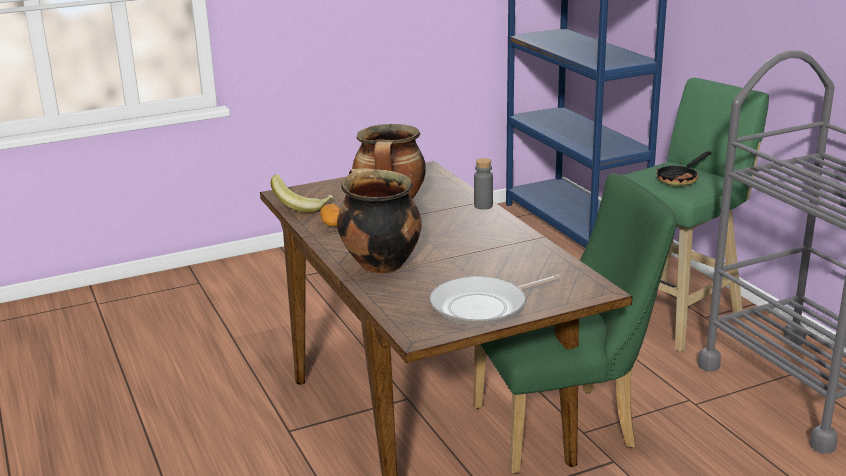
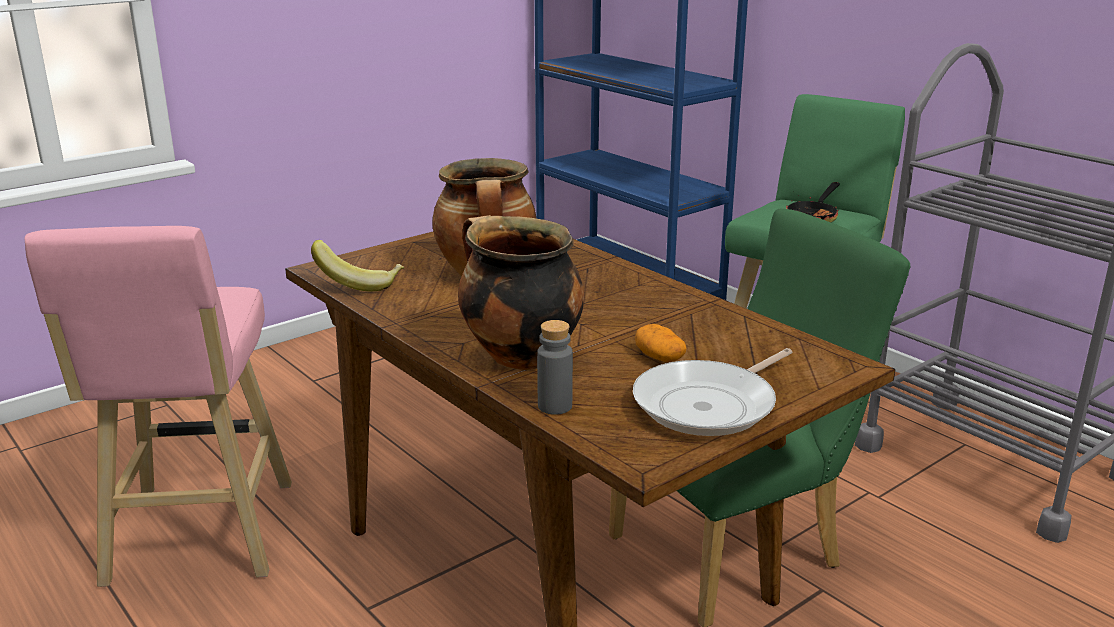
camera: 15 degrees left, 0 degrees up
potato [320,204,340,227] -> potato moved to [635,324,686,362]
grey bottle [474,158,493,210] -> grey bottle moved to [537,320,573,415]
none -> pink stool [25,226,292,587]

